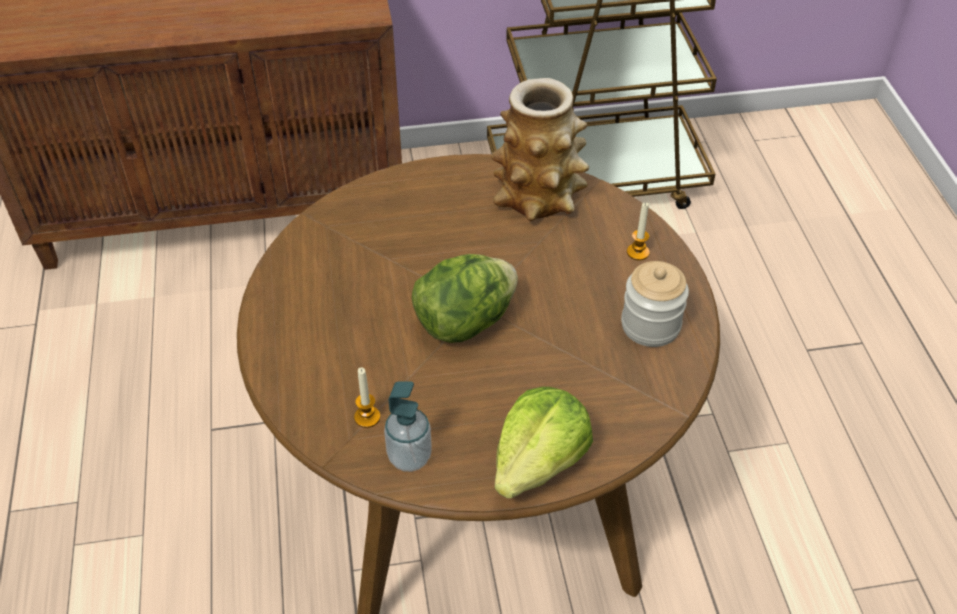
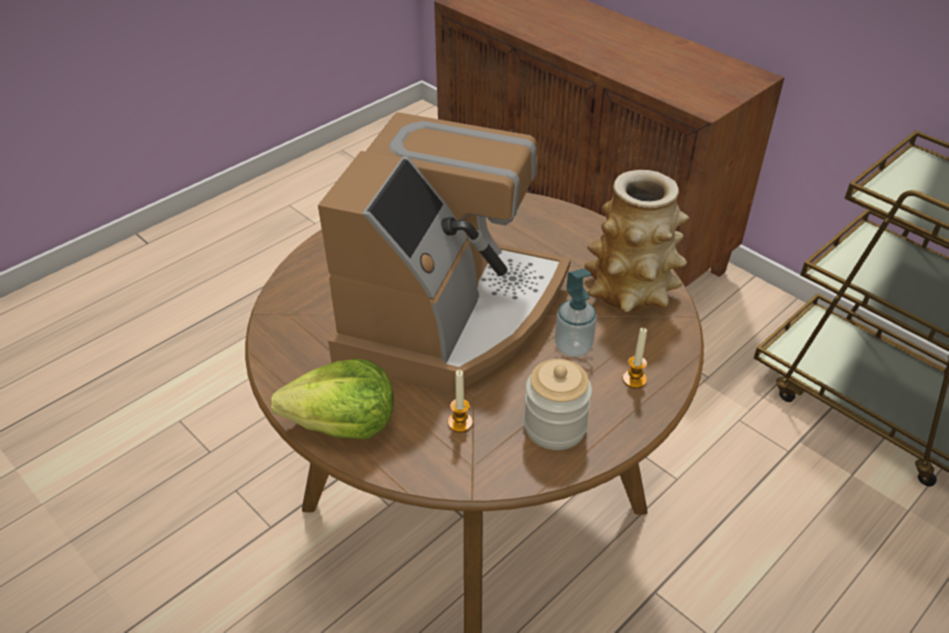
camera: 55 degrees right, 5 degrees down
candle [354,368,380,428] -> candle moved to [448,370,473,433]
soap dispenser [384,381,432,472] -> soap dispenser moved to [555,269,597,357]
lettuce [412,254,518,343] -> coffee machine [318,112,571,395]

